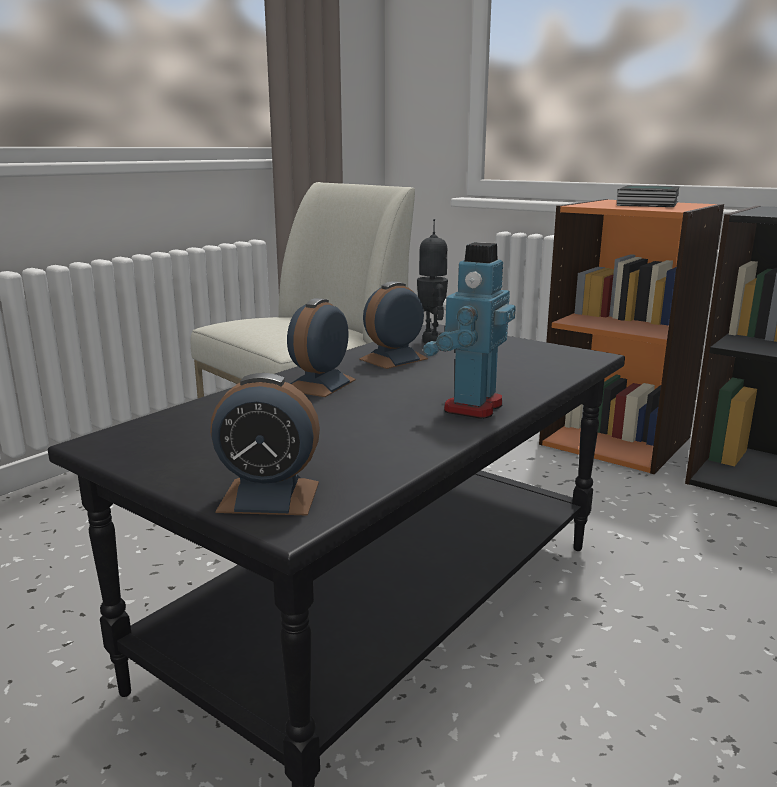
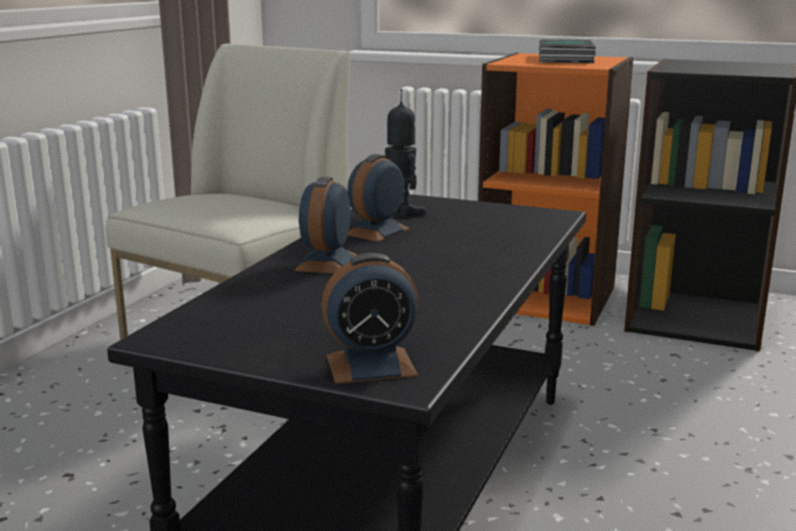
camera: 15 degrees left, 0 degrees up
toy robot [423,242,516,419] -> none

